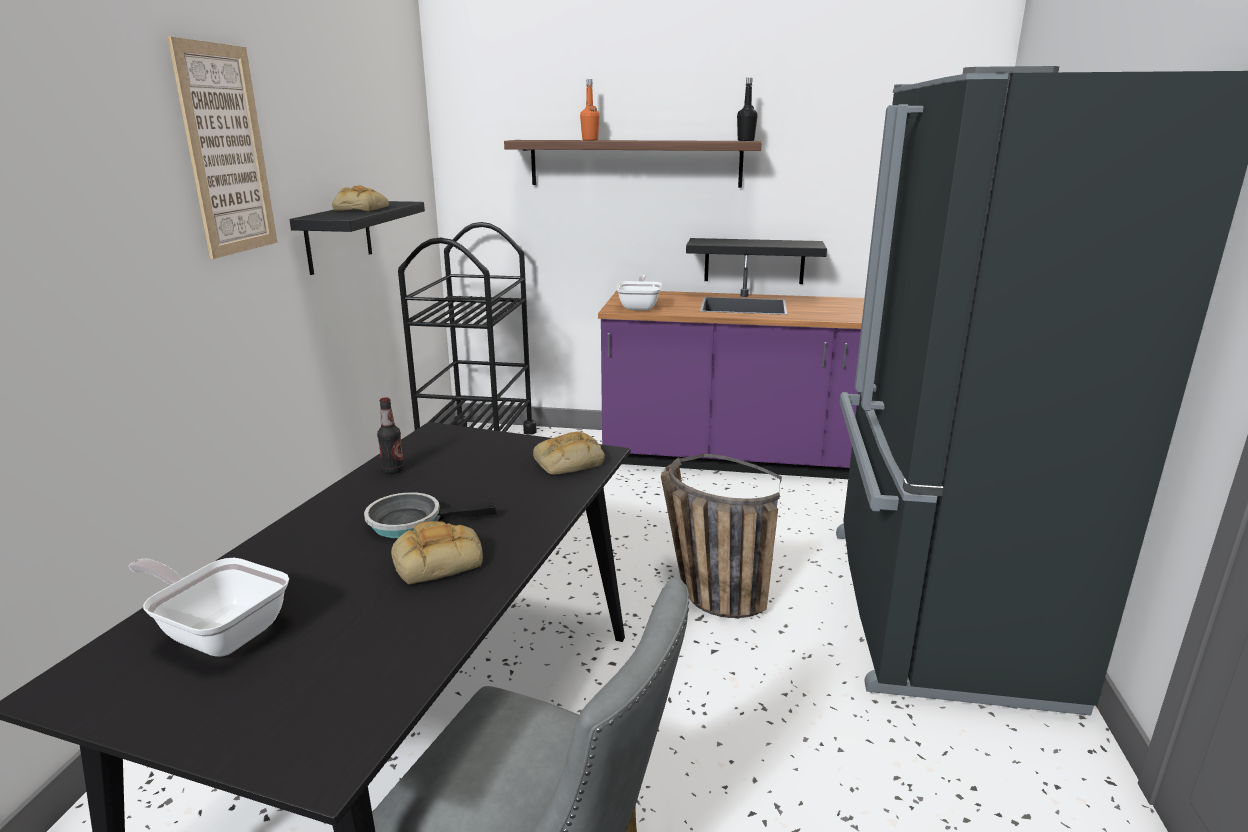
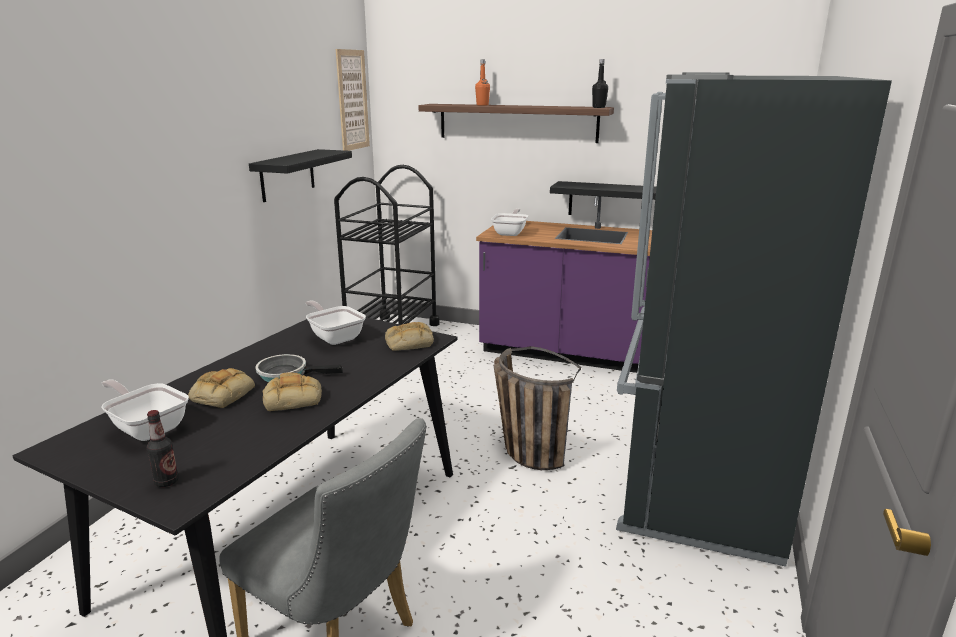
camera: 10 degrees right, 0 degrees up
picture [167,37,277,259] -> picture moved to [336,49,370,151]
bread [332,185,389,211] -> bread moved to [188,368,255,408]
bottle [377,397,404,474] -> bottle moved to [147,410,179,487]
none -> frying pan [306,300,366,345]

